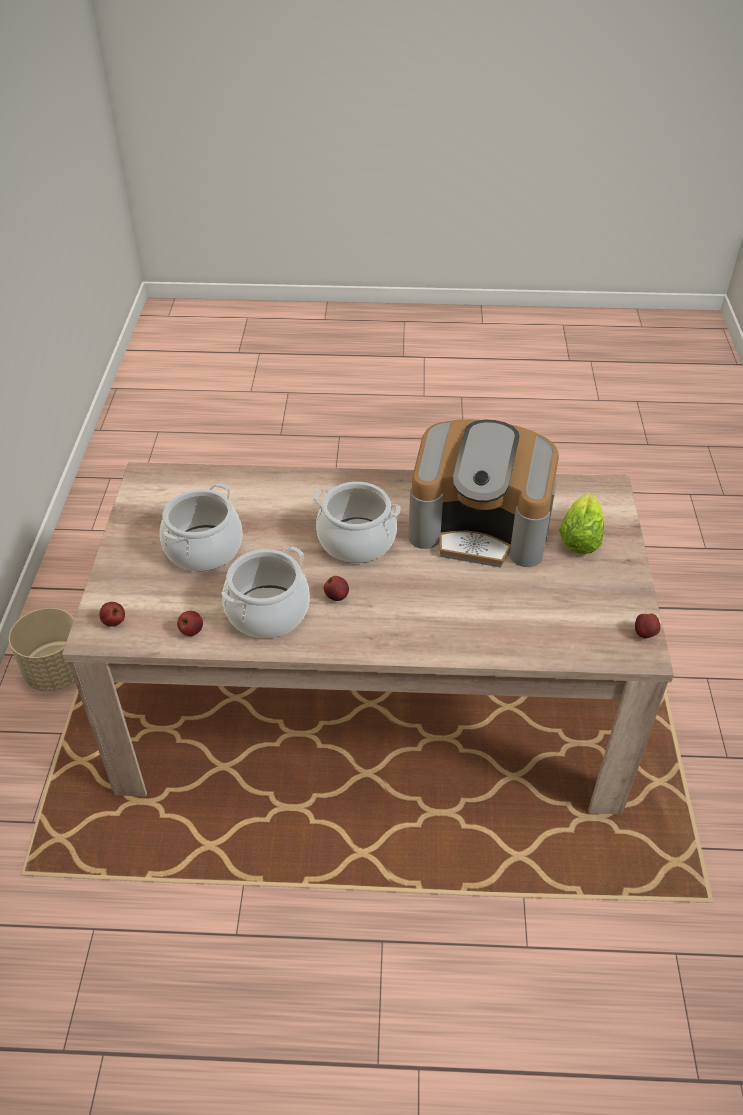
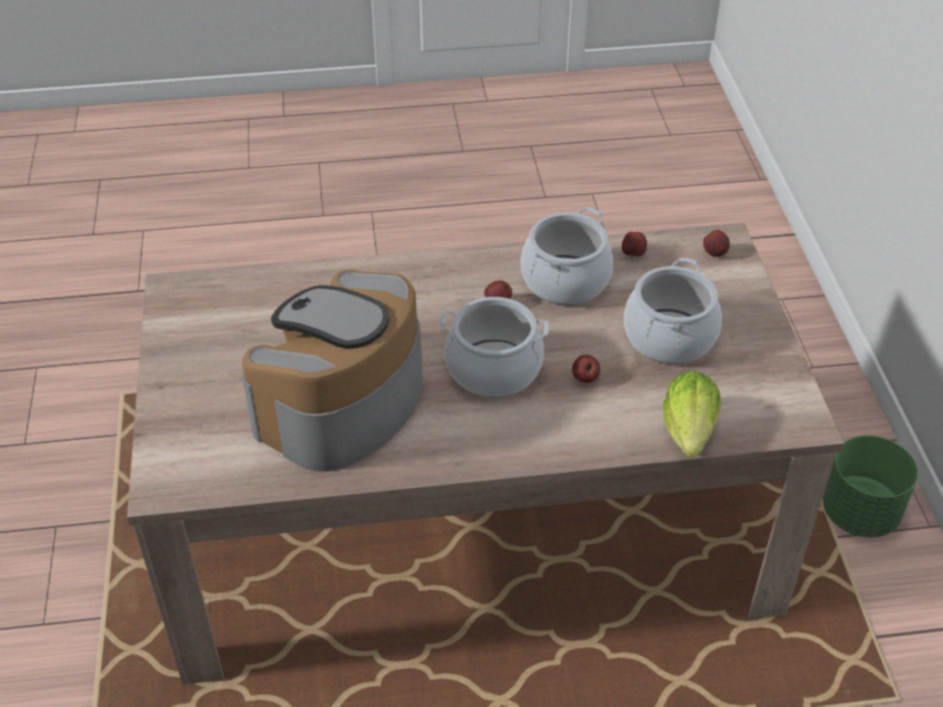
camera: 170 degrees right, 0 degrees up
beige planter [9,608,75,691] -> green planter [823,435,918,537]
coffee machine [408,419,559,568] -> coffee machine turned 60 degrees counterclockwise [242,270,423,472]
lettuce [559,493,604,554] -> lettuce moved to [663,371,720,457]
apple [635,613,660,639] -> apple moved to [572,355,600,383]

